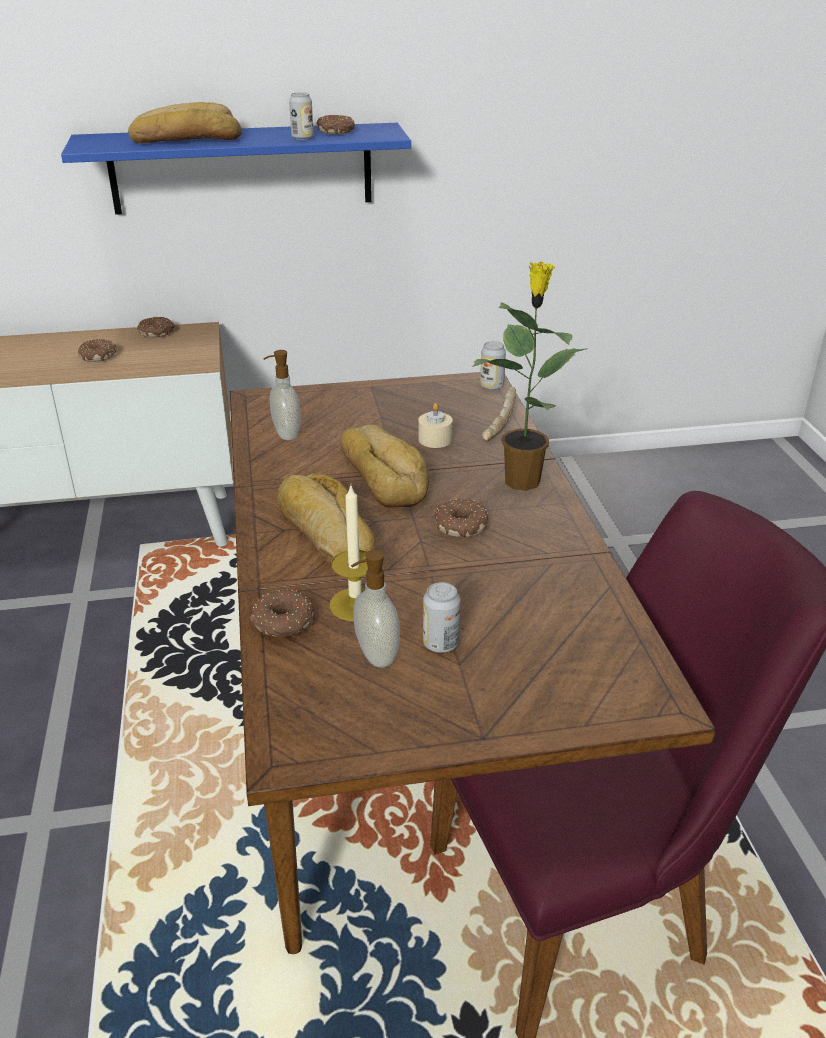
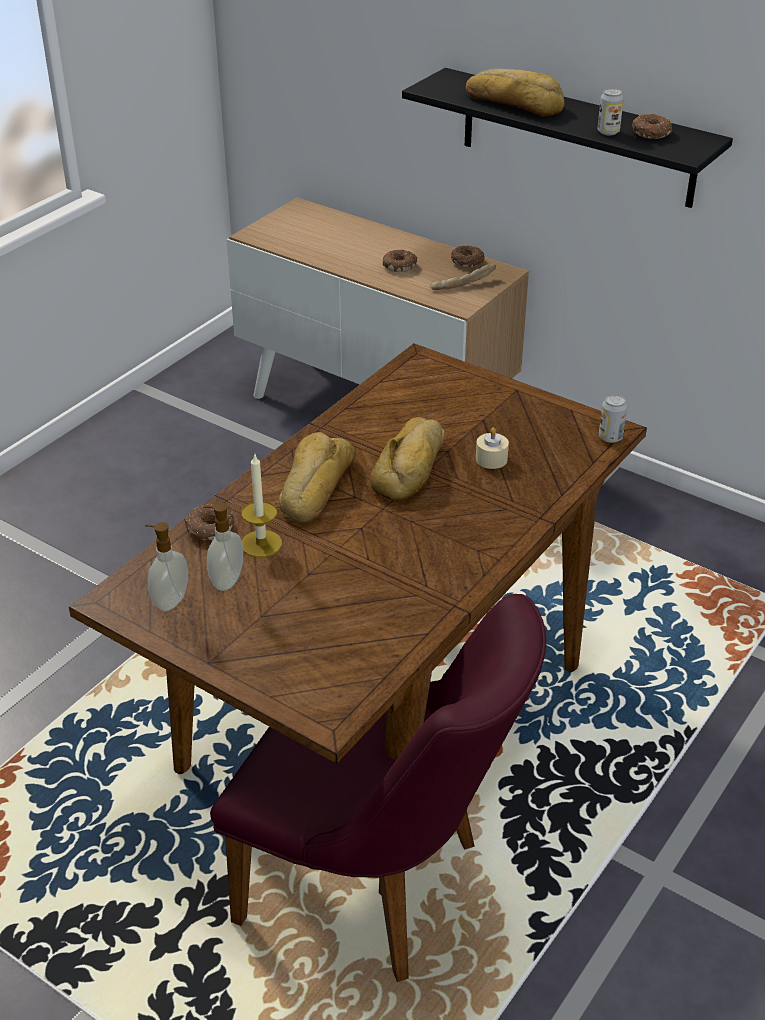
camera: 45 degrees right, 5 degrees up
blue shelf [61,123,411,215] -> black shelf [402,68,733,208]
soap dispenser [263,350,300,440] -> soap dispenser moved to [145,522,188,611]
can [423,582,460,653] -> none
donut [434,499,488,538] -> none
potted plant [472,262,588,491] -> none
bread [482,387,517,442] -> bread moved to [430,264,496,290]

